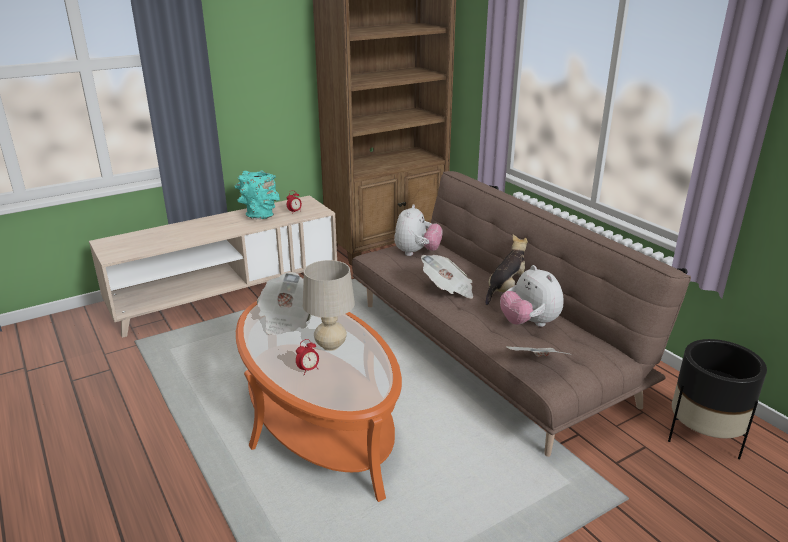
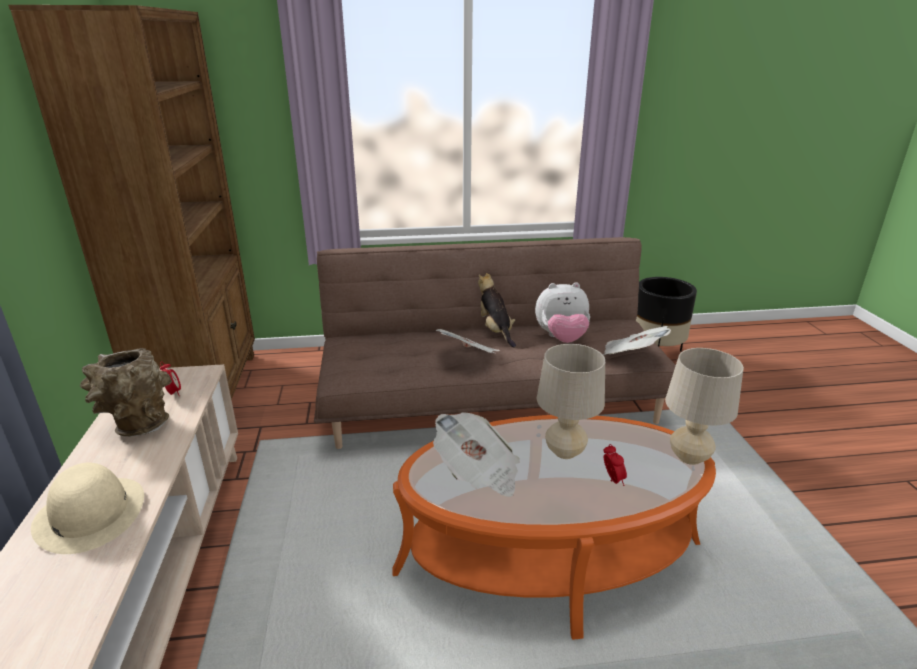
camera: 65 degrees left, 0 degrees up
turquoise vase [235,170,280,219] -> brown vase [80,348,172,437]
plush toy [394,204,443,256] -> none
none -> beige hat [31,463,144,554]
none -> beige table lamp [665,348,744,465]

